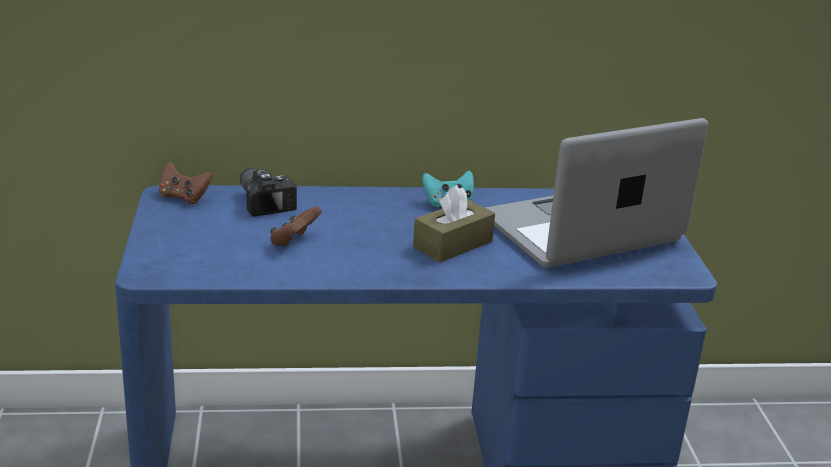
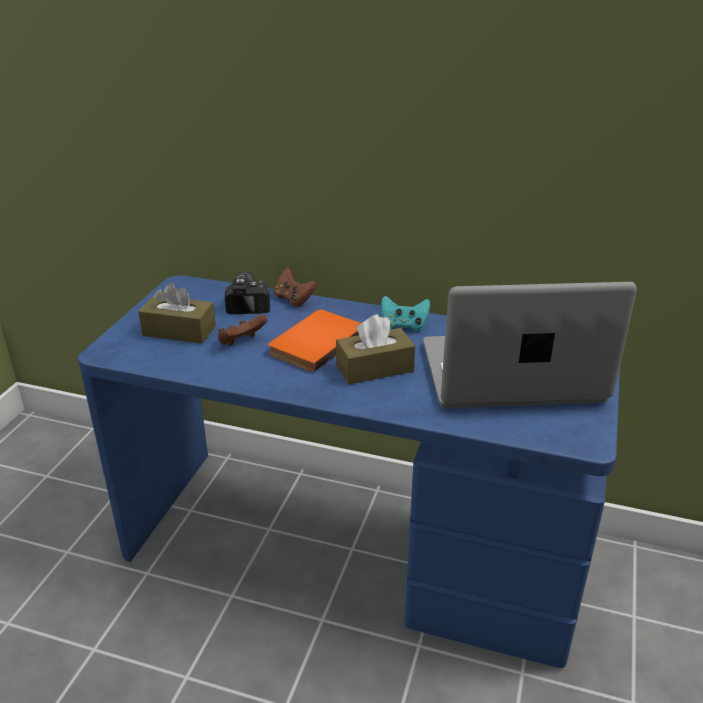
camera: 25 degrees right, 5 degrees up
brown game controller [159,162,213,204] -> brown game controller moved to [274,268,317,307]
none -> brown tissue box [138,283,216,344]
none -> orange book [268,310,361,372]

